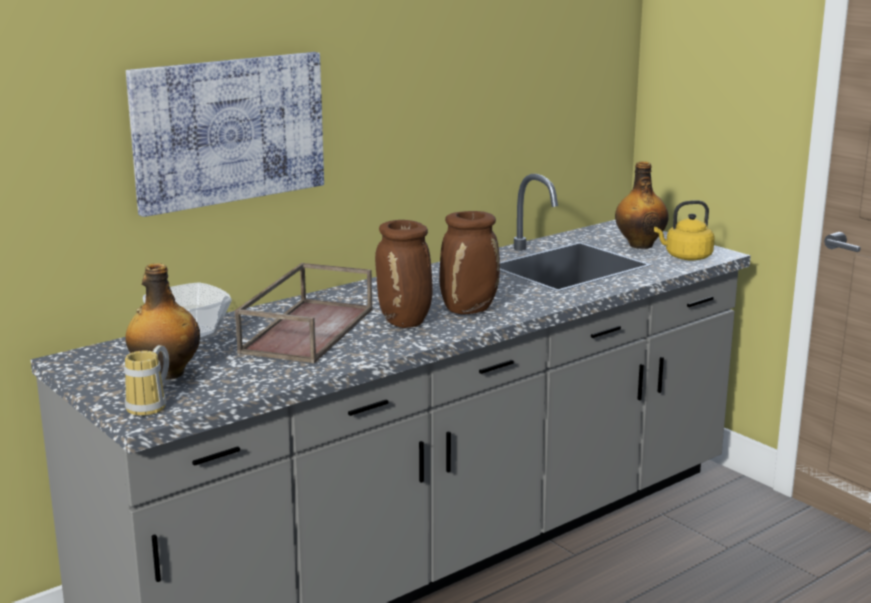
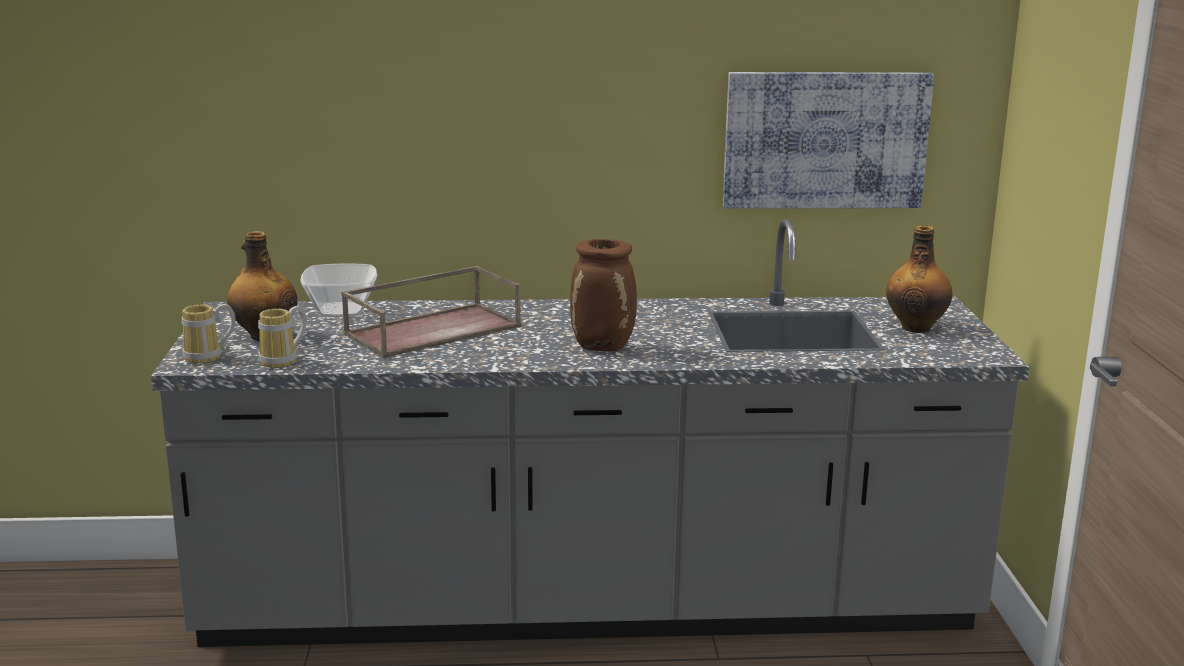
camera: 35 degrees right, 0 degrees up
picture [126,52,324,217] -> picture moved to [723,72,934,209]
brown vase [375,220,433,328] -> none
yellow kettle [654,200,715,260] -> none
none -> mug [258,306,307,368]

